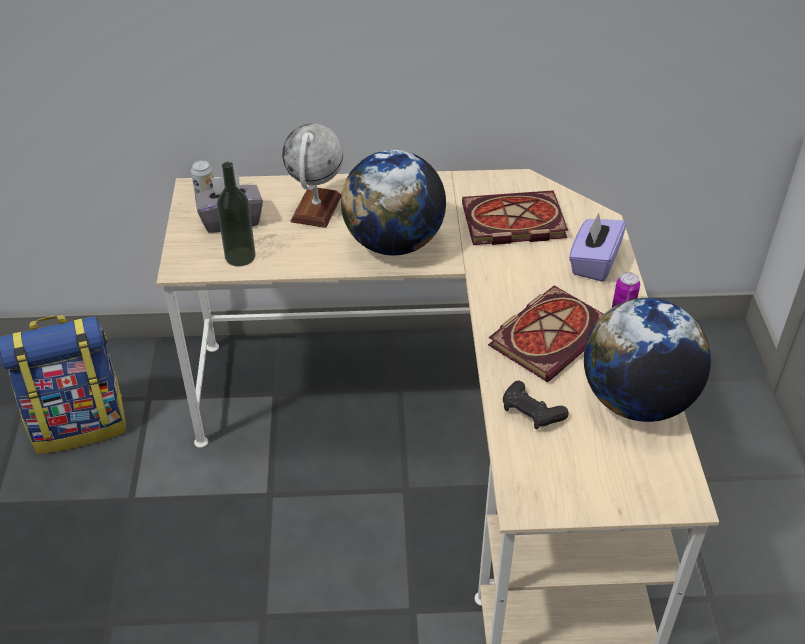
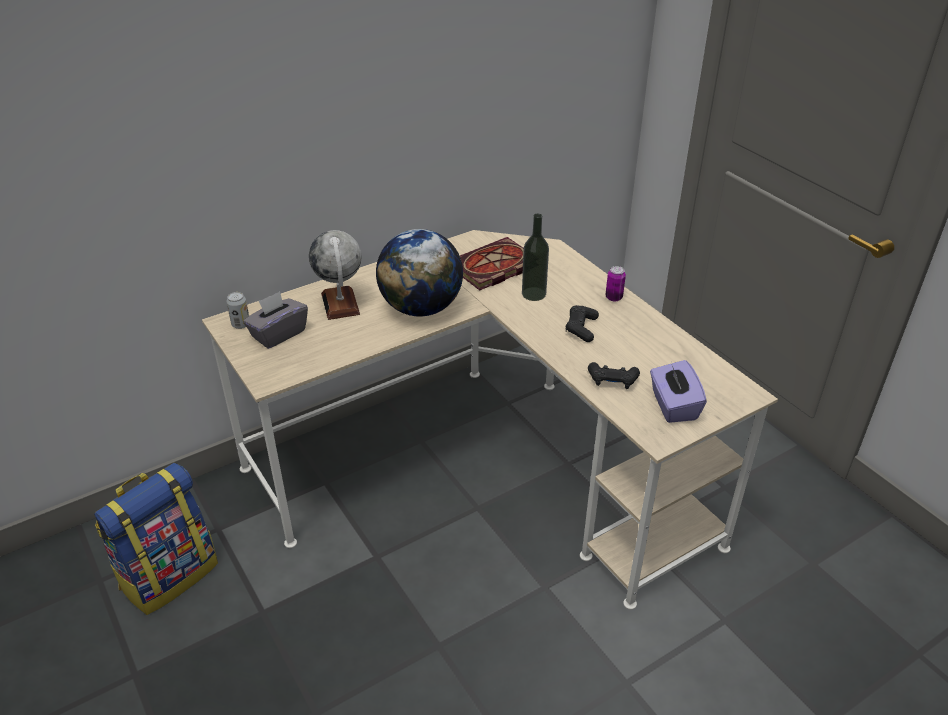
camera: 30 degrees left, 5 degrees down
bottle [217,162,256,267] -> bottle moved to [522,214,549,301]
book [488,285,603,382] -> black game controller [566,305,599,342]
purple tissue box [569,213,626,282] -> purple tissue box moved to [650,360,707,423]
globe [584,298,711,422] -> none

